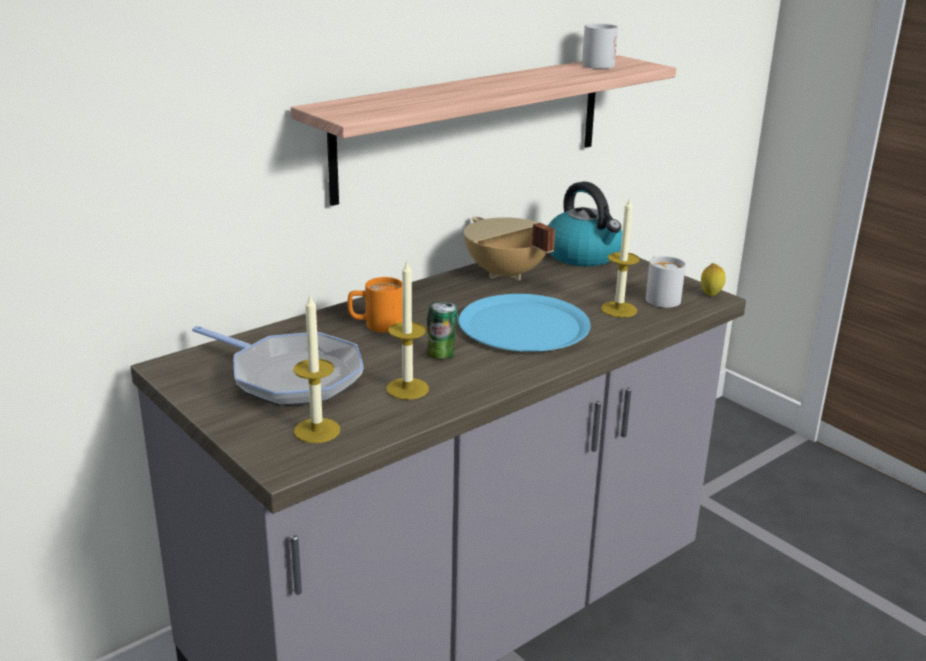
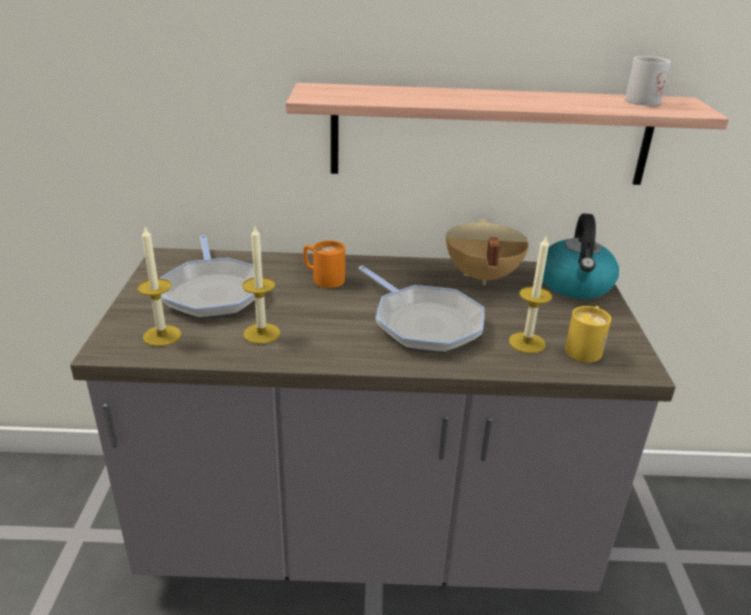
camera: 40 degrees right, 5 degrees up
can [426,302,459,359] -> none
blue plate [458,294,591,352] -> frying pan [358,266,484,353]
white mug [646,256,686,308] -> yellow mug [565,306,611,362]
lemon [701,263,726,296] -> none

